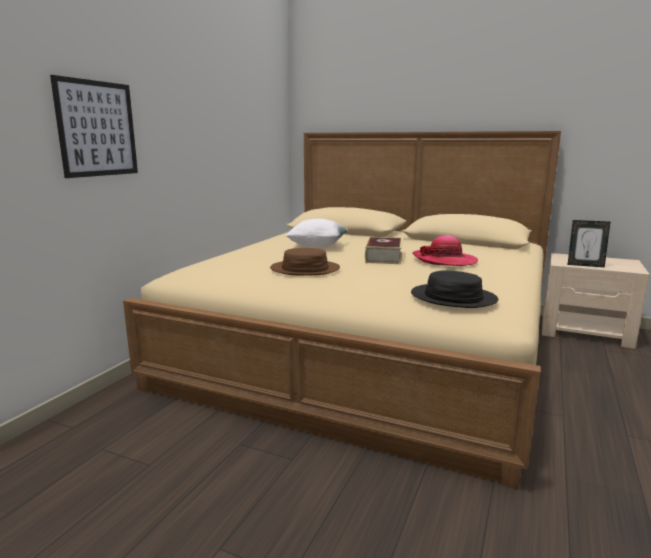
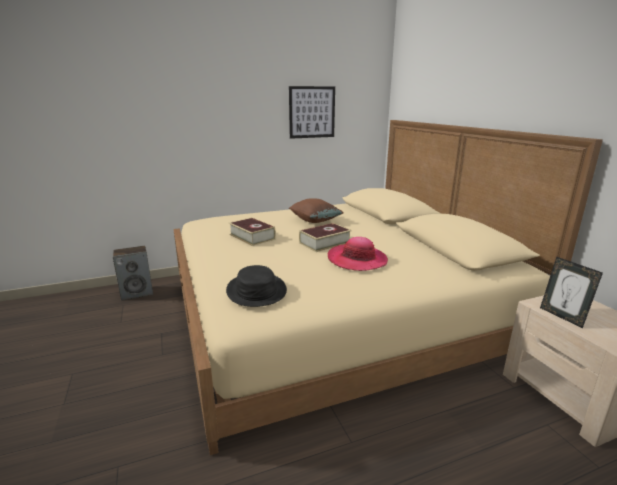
camera: 45 degrees right, 5 degrees up
picture [50,75,138,178] -> picture moved to [289,86,335,139]
brown hat [270,248,340,276] -> book [229,218,276,246]
white pillow [286,219,348,248] -> brown pillow [289,198,344,223]
none -> speaker [113,246,153,301]

